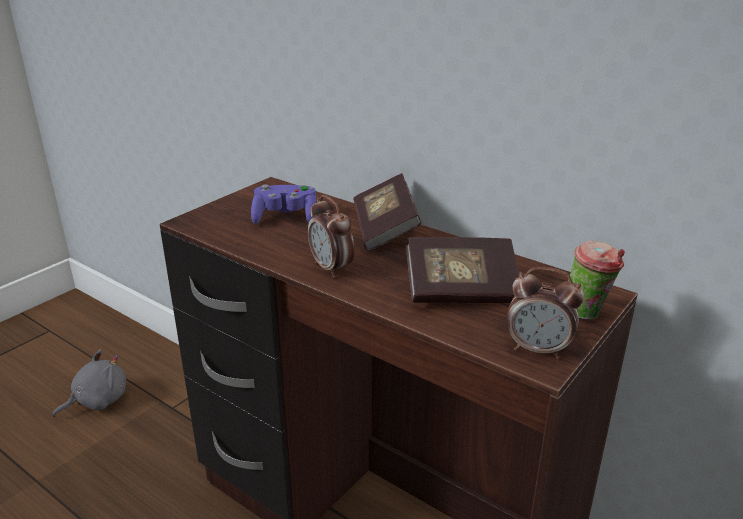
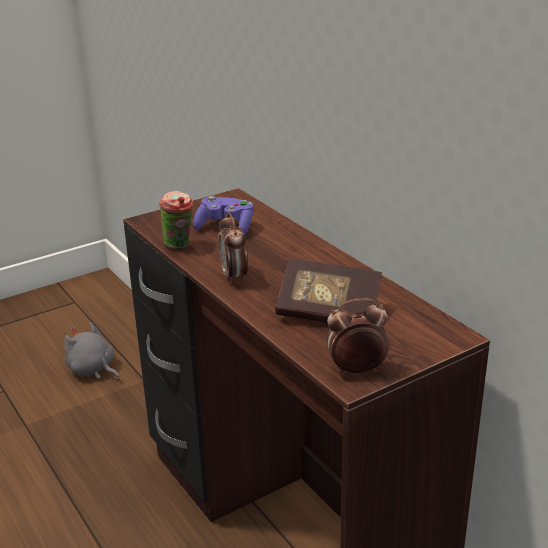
camera: 20 degrees right, 0 degrees up
grey plush toy [53,349,126,417] -> grey plush toy turned 120 degrees counterclockwise [65,322,120,380]
book [353,173,422,251] -> none
alarm clock [507,267,584,359] -> alarm clock turned 135 degrees clockwise [327,298,389,375]
cup [568,240,625,320] -> cup moved to [159,191,194,248]

